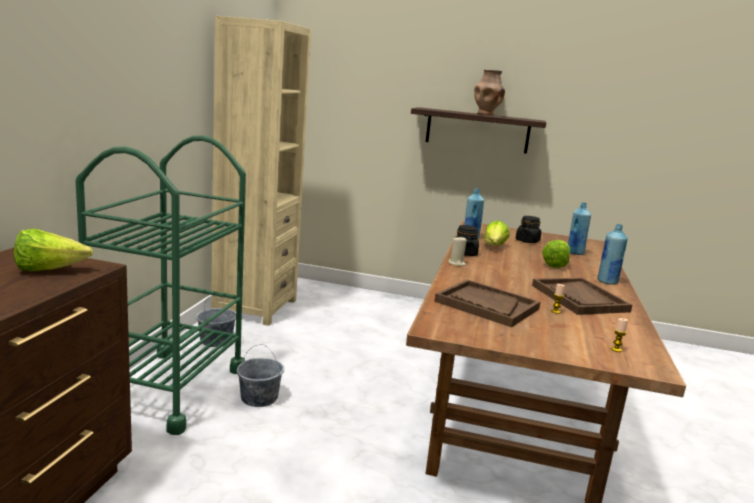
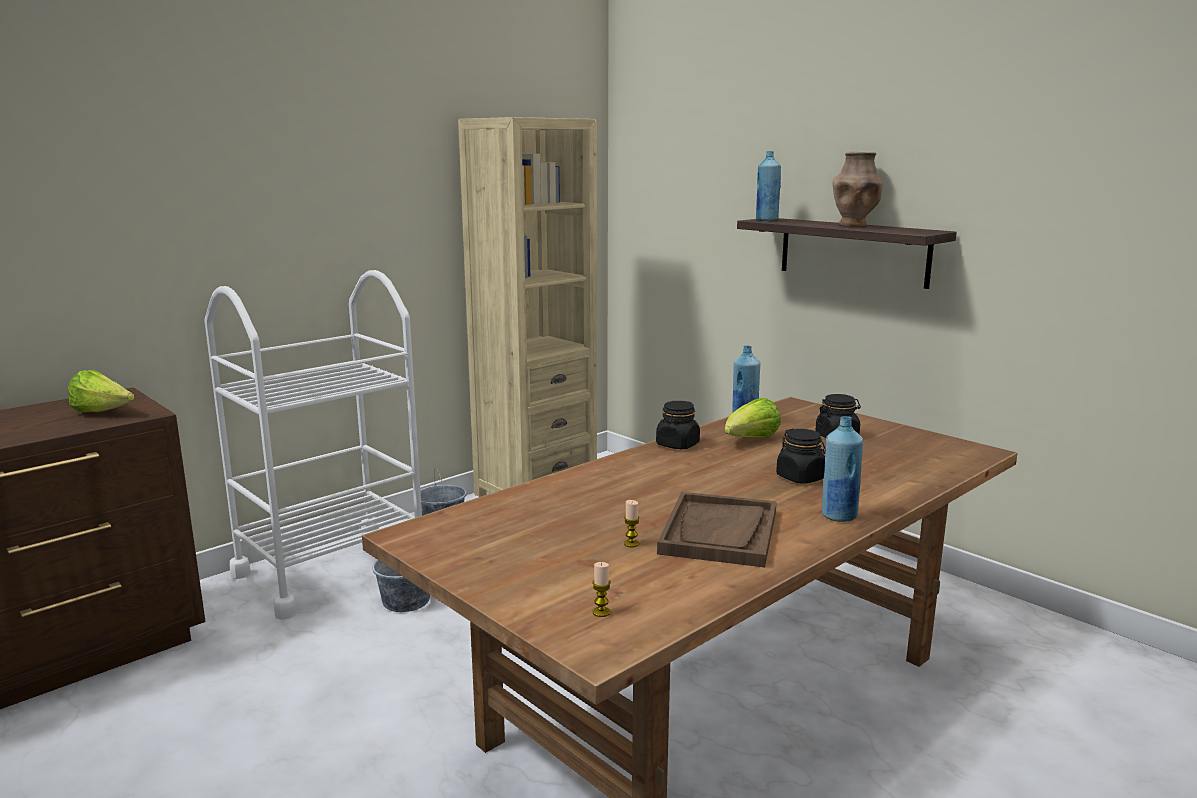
camera: 35 degrees right, 0 degrees up
green cart [75,135,246,435] -> white cart [204,270,422,620]
brown tray [435,280,540,327] -> none
beige candle [448,236,467,266] -> none
lettuce [542,240,570,268] -> black jar [776,429,826,484]
blue bottle [568,202,591,255] -> blue bottle moved to [756,151,781,221]

